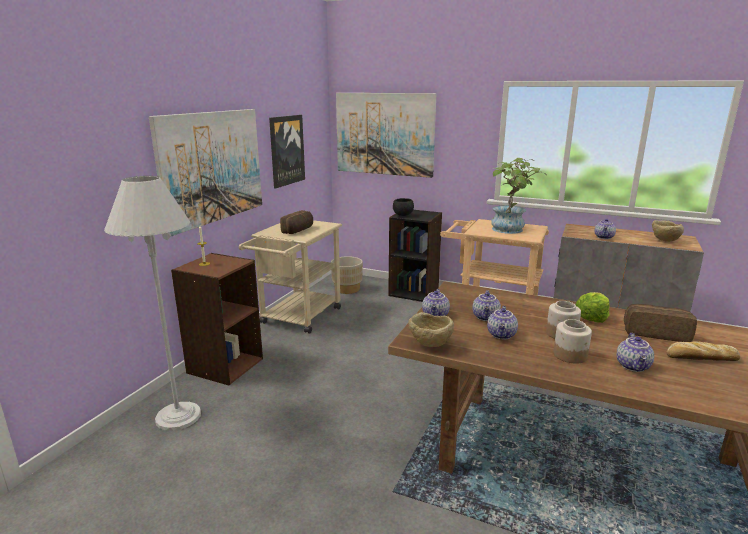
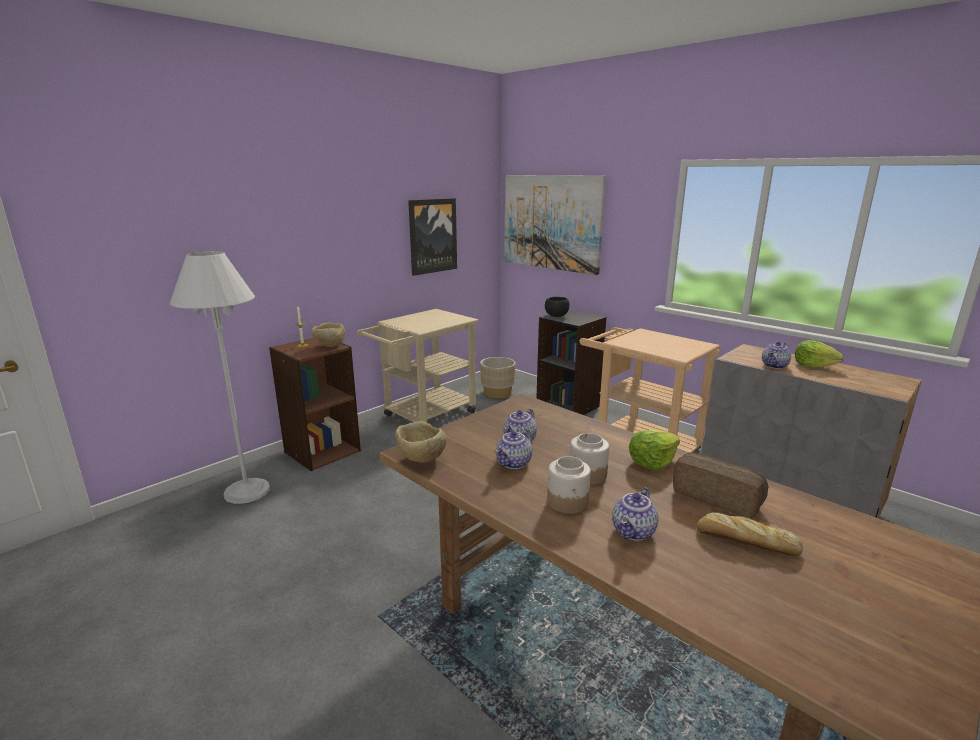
camera: 20 degrees right, 0 degrees up
picture [149,109,262,236] -> none
bread [280,210,313,234] -> none
teapot [422,289,450,316] -> none
potted plant [491,158,543,234] -> none
beige bowl [652,220,684,242] -> beige bowl moved to [311,322,345,347]
none -> lettuce [795,340,844,368]

